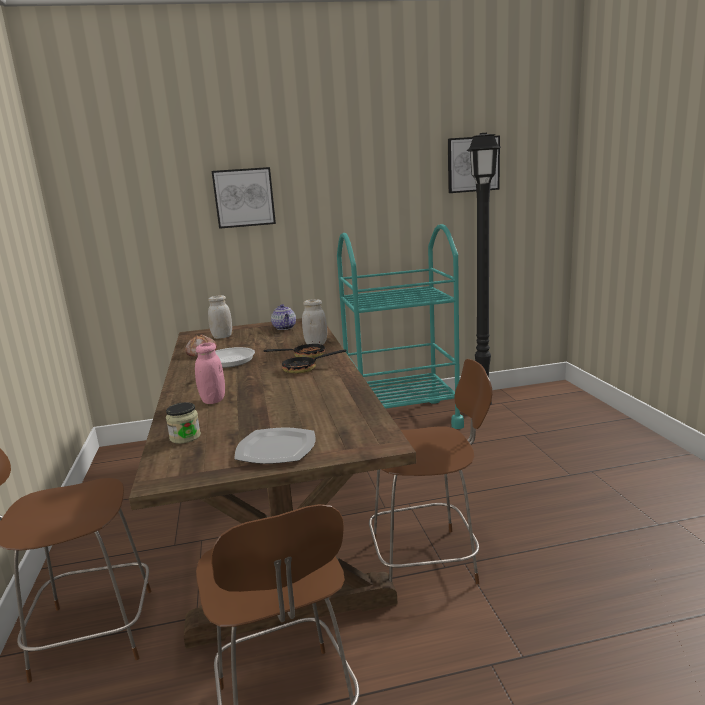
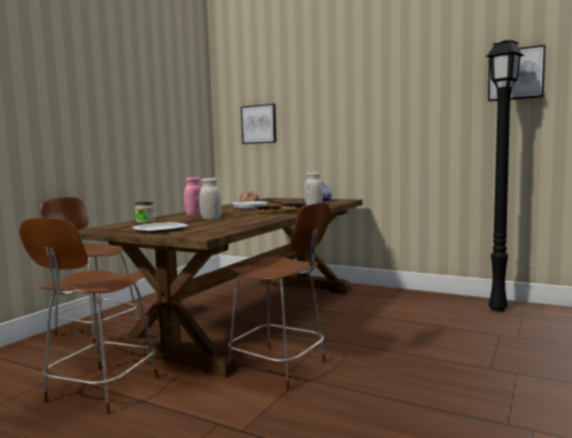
camera: 40 degrees right, 10 degrees down
white jar [208,295,232,339] -> white jar moved to [199,178,221,219]
picture [212,167,276,229] -> picture moved to [241,104,277,144]
turquoise cart [337,224,464,429] -> none

